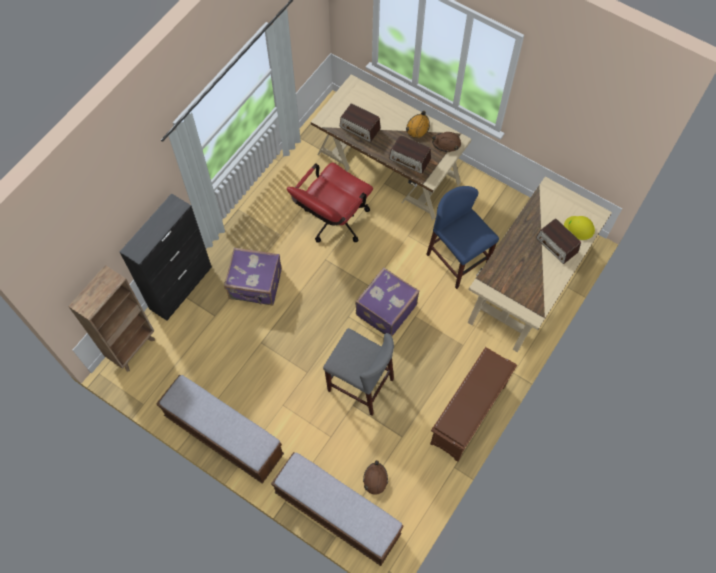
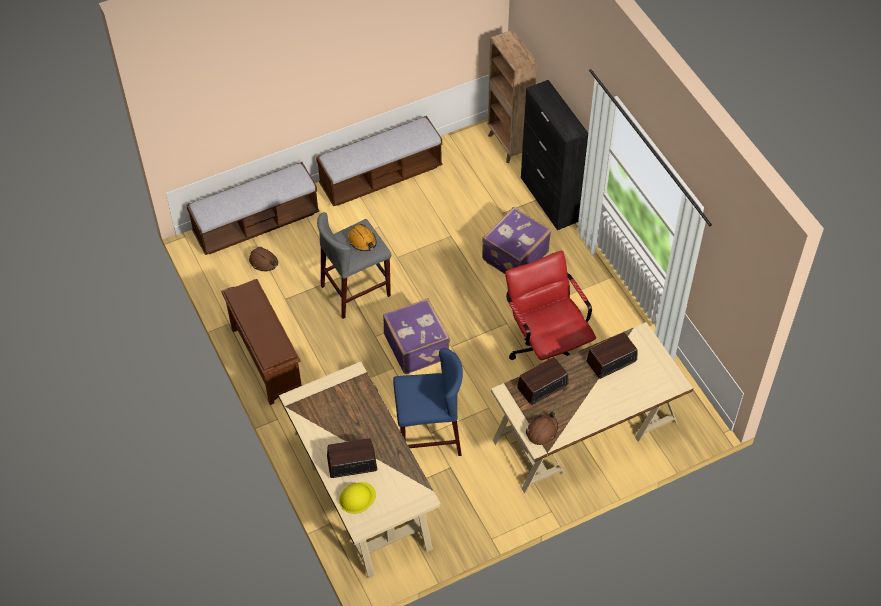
camera: 120 degrees right, 10 degrees down
orange hard hat [406,111,430,138] -> orange hard hat moved to [348,224,377,251]

